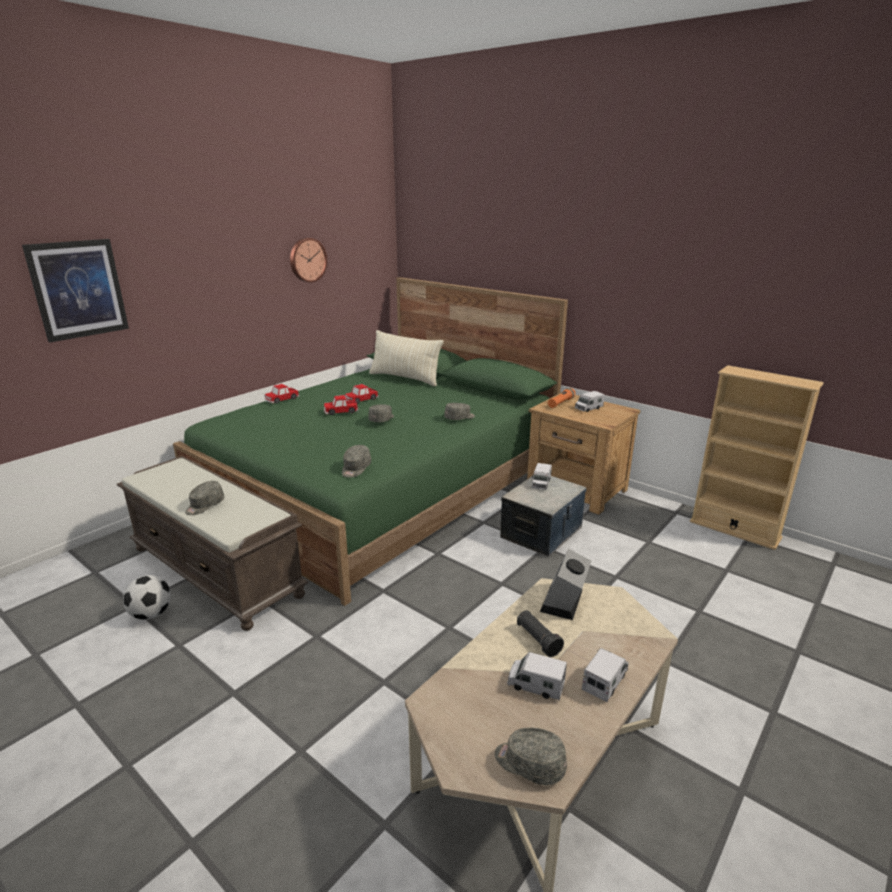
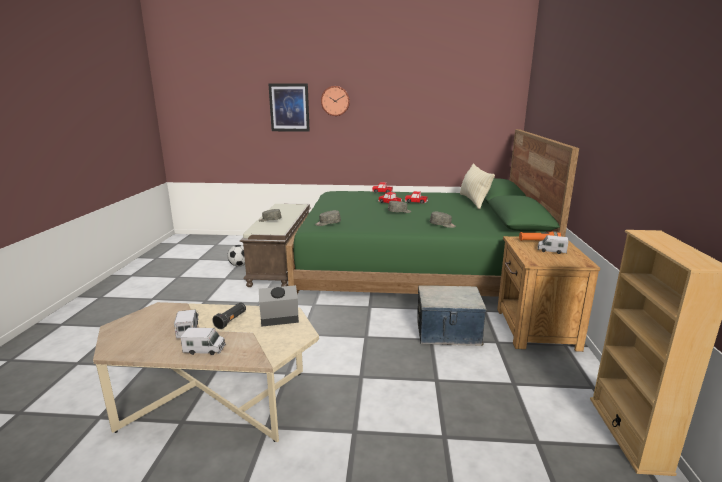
camera: 55 degrees right, 5 degrees down
wall clock [290,238,327,282] -> wall clock moved to [321,86,350,116]
grey cap [495,728,567,786] -> none
toy truck [532,463,552,490] -> none

